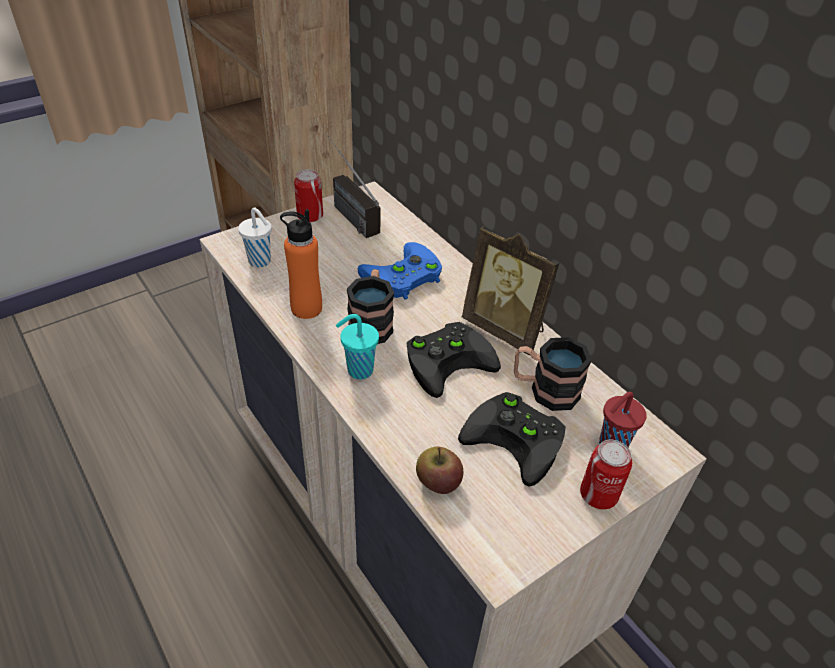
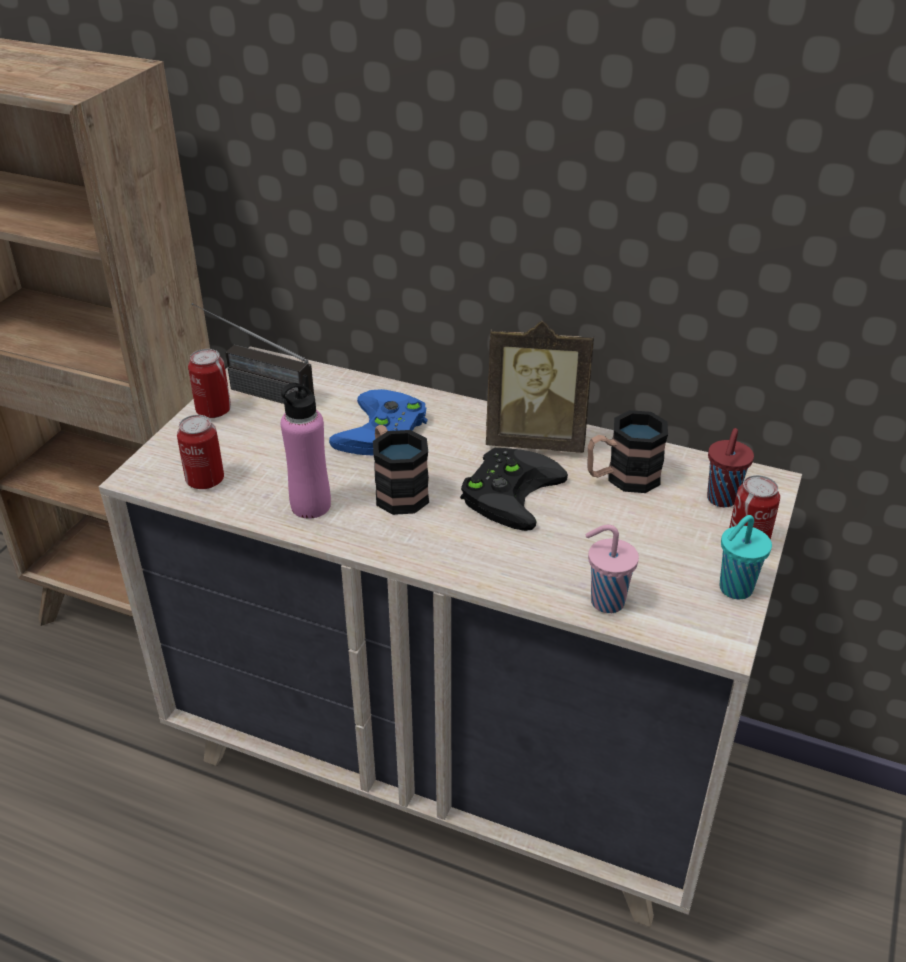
camera: 30 degrees left, 5 degrees down
white cup [238,208,272,267] -> can [177,415,224,489]
orange bottle [280,209,322,319] -> pink bottle [281,374,331,519]
turquoise cup [336,314,379,379] -> turquoise cup moved to [719,515,772,600]
apple [416,447,463,494] -> pink cup [585,525,639,613]
black game controller [458,392,566,487] -> none

